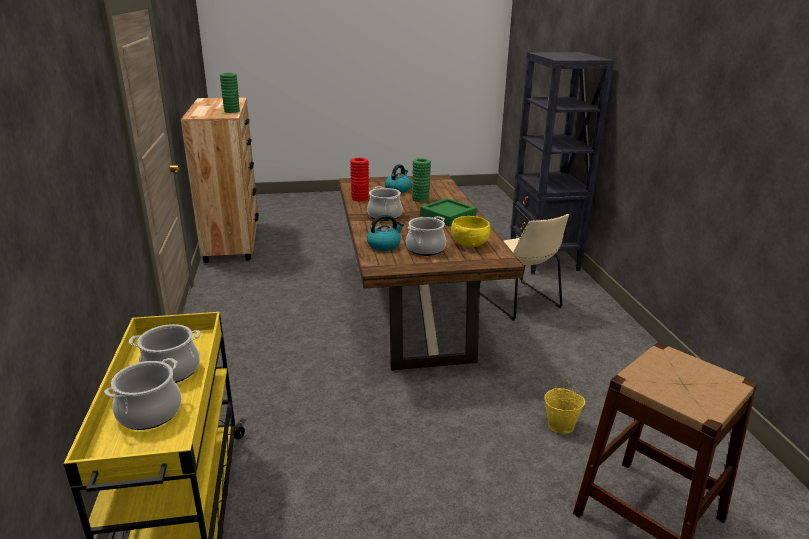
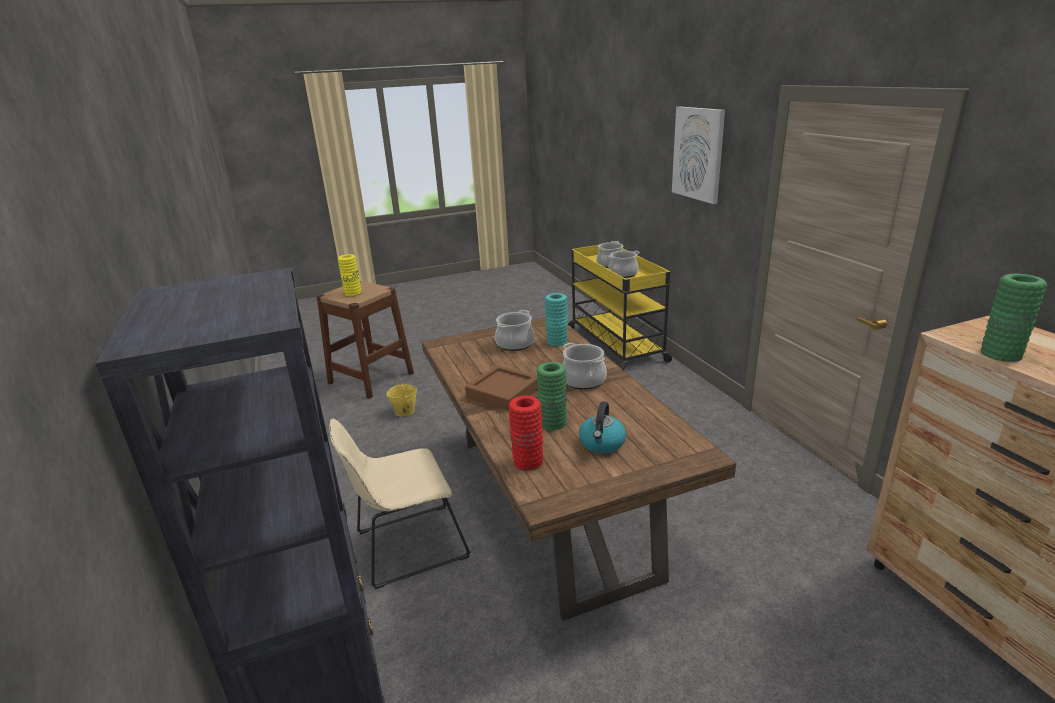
camera: 170 degrees right, 0 degrees up
red vase [350,158,369,201] -> red vase moved to [508,396,543,471]
kettle [367,215,404,251] -> turquoise vase [545,293,568,347]
green tray [420,198,477,226] -> brown tray [465,365,538,411]
yellow bowl [451,216,490,247] -> none
beige chair [480,214,569,321] -> beige chair turned 75 degrees counterclockwise [330,419,470,589]
none -> yellow vase [338,254,361,296]
none -> picture [672,107,725,204]

